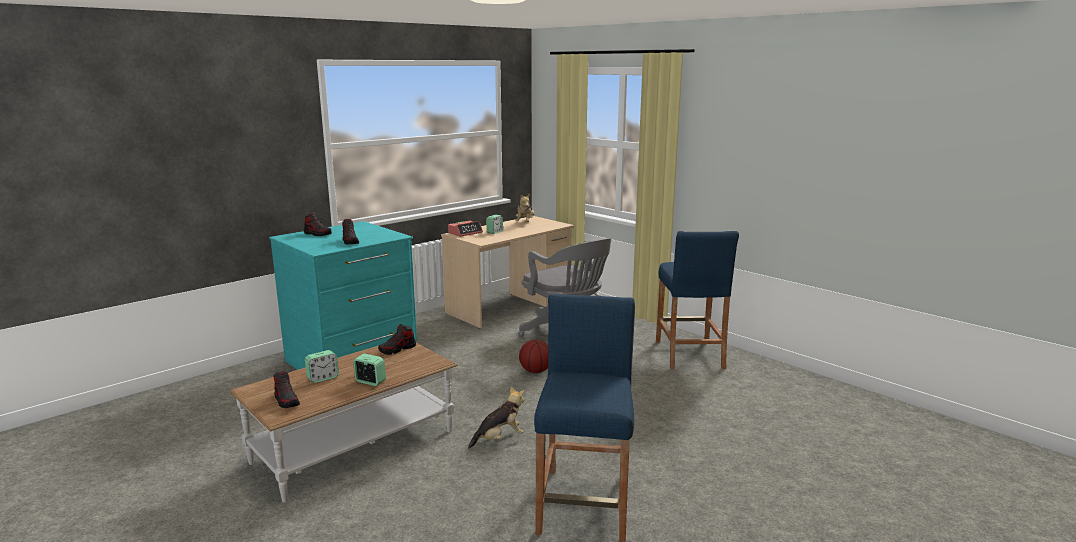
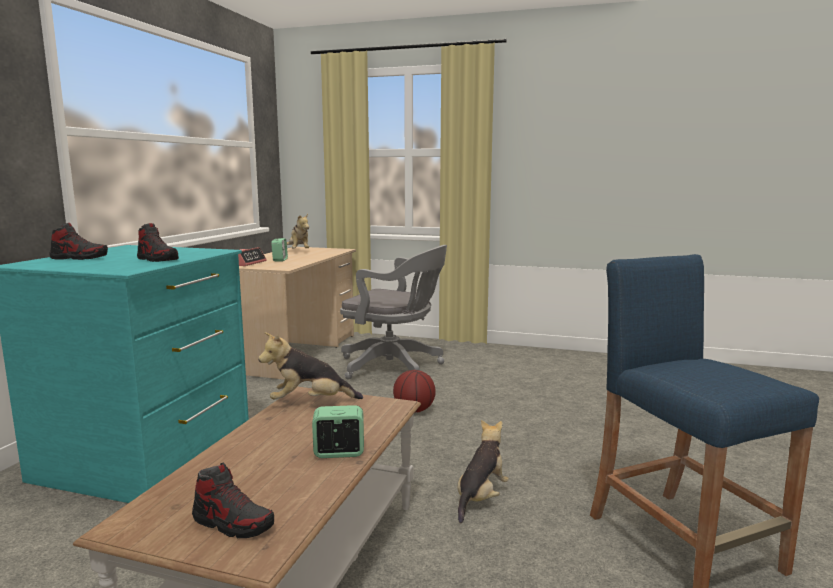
camera: 30 degrees left, 5 degrees down
alarm clock [305,350,339,383] -> none
shoe [378,324,416,355] -> plush toy [258,332,363,400]
blue stool [656,231,739,370] -> none

